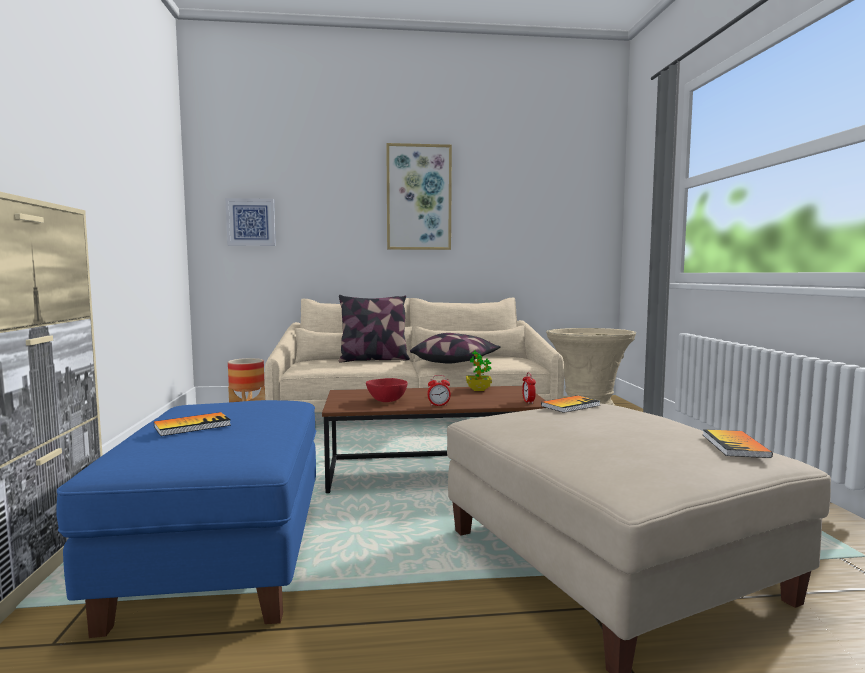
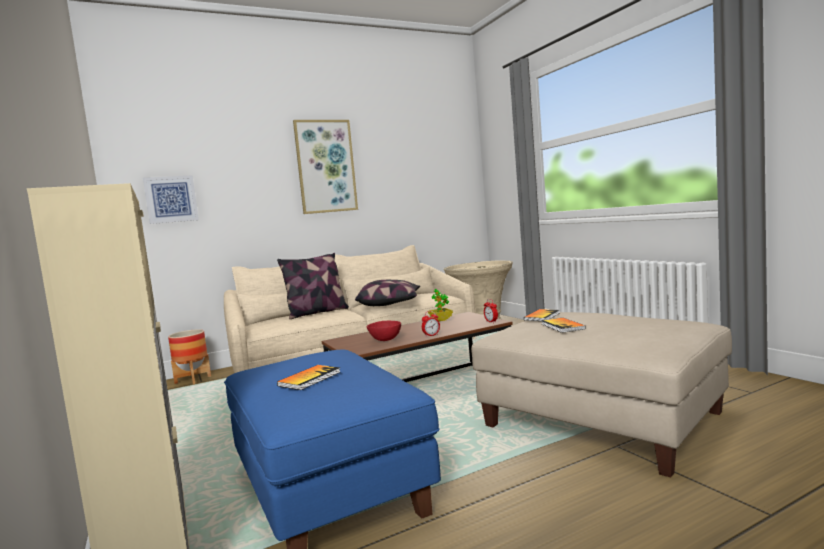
camera: 20 degrees left, 0 degrees up
book [703,429,773,458] -> book moved to [542,318,586,333]

